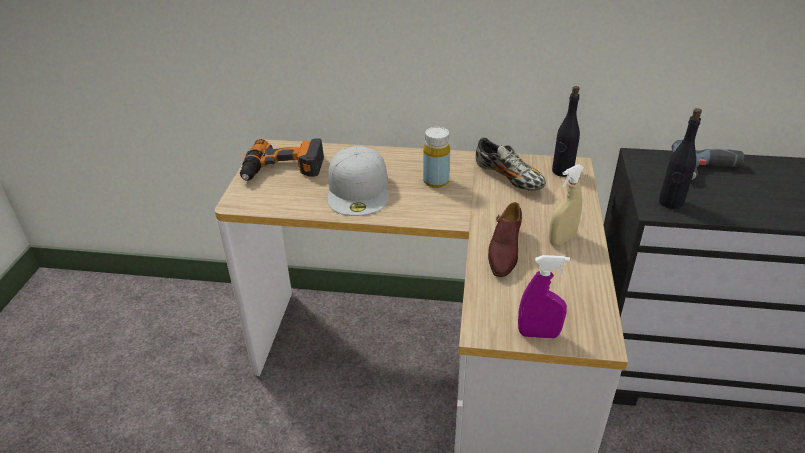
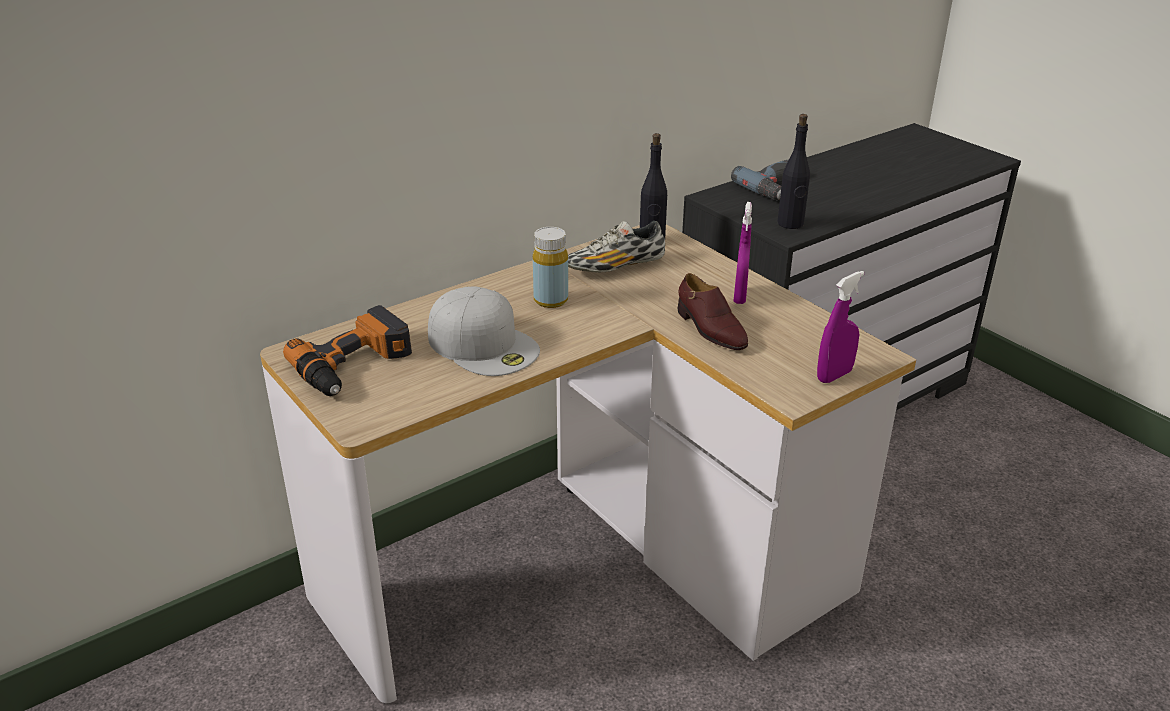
camera: 45 degrees left, 5 degrees down
shoe [476,137,546,191] -> shoe turned 150 degrees clockwise [568,221,665,273]
beige spray bottle [549,164,585,246] -> purple spray bottle [734,202,752,304]

